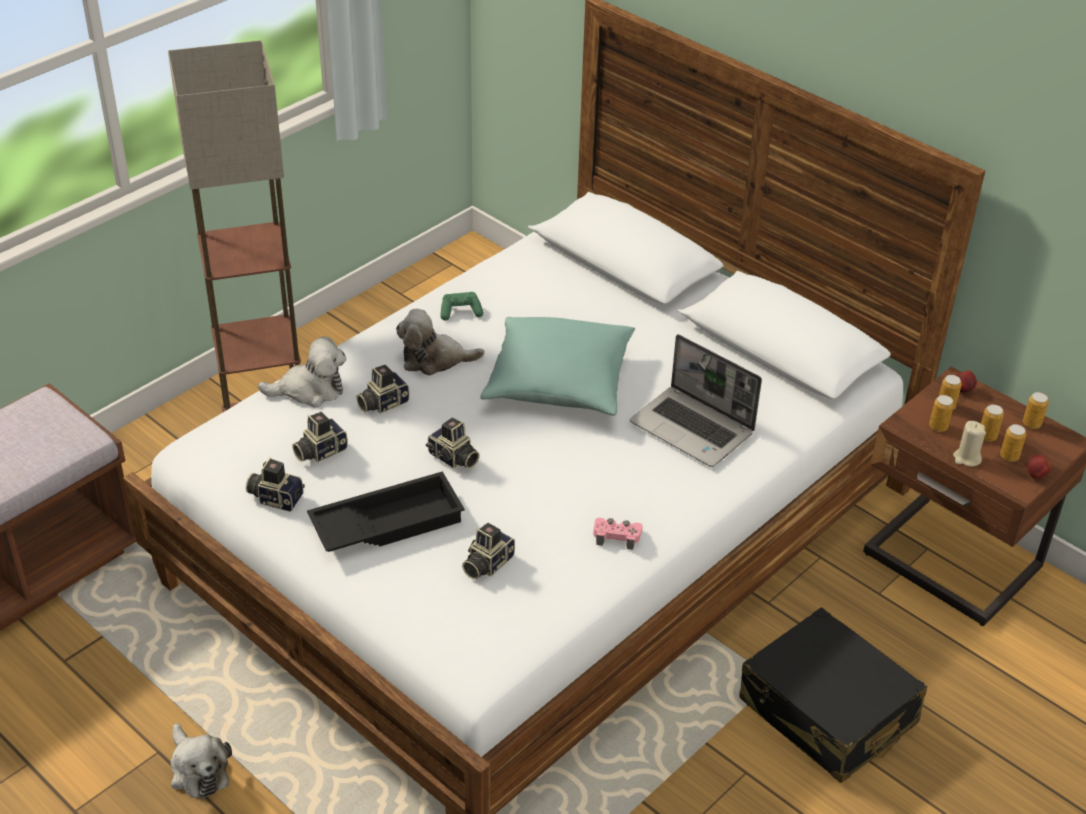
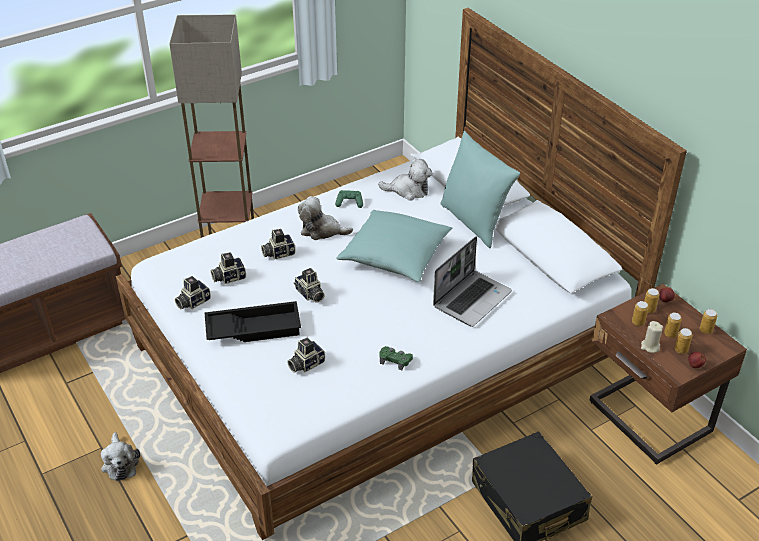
camera: 15 degrees right, 0 degrees up
camera [246,457,305,512] -> camera turned 75 degrees counterclockwise [175,276,211,310]
plush toy [258,337,346,408] -> plush toy moved to [378,159,432,200]
pink game controller [593,518,643,550] -> green game controller [379,346,413,370]
laptop [630,334,762,467] -> laptop turned 105 degrees counterclockwise [433,236,512,327]
none -> turquoise pillow [440,130,520,248]

